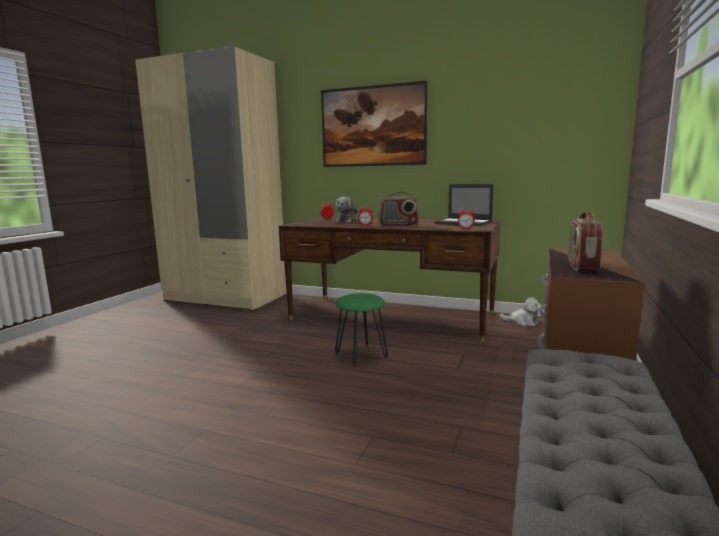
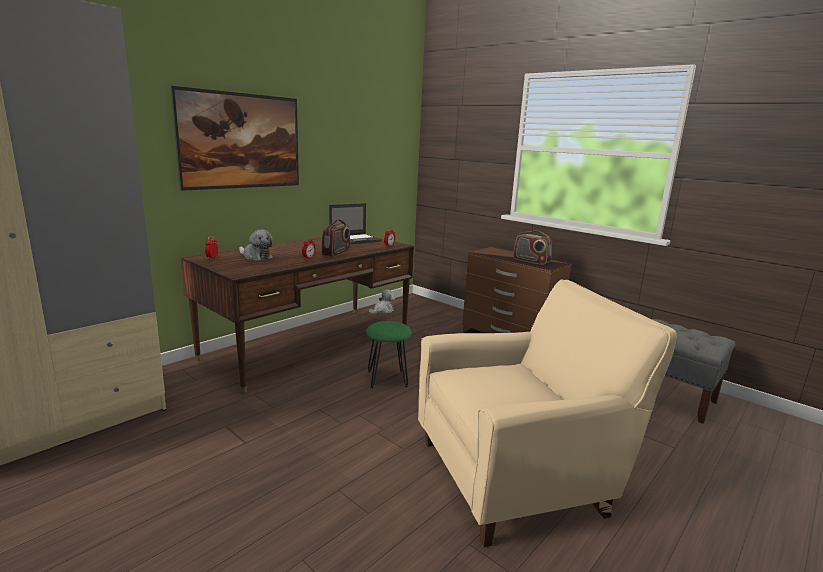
camera: 70 degrees left, 5 degrees up
none -> beige armchair [418,279,677,547]

